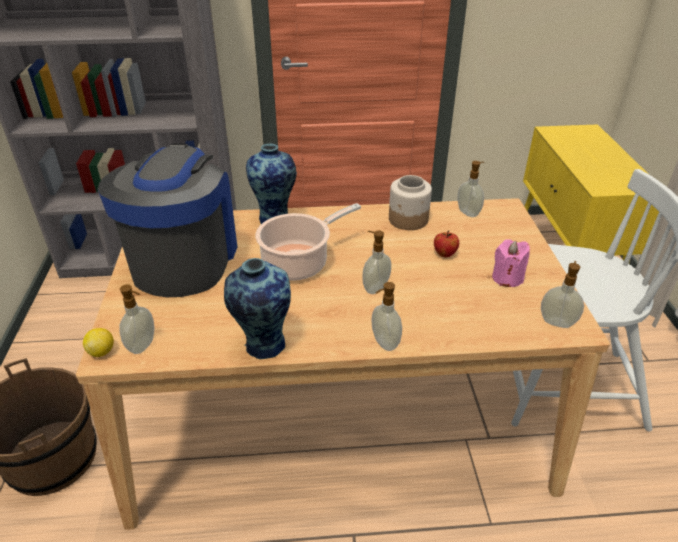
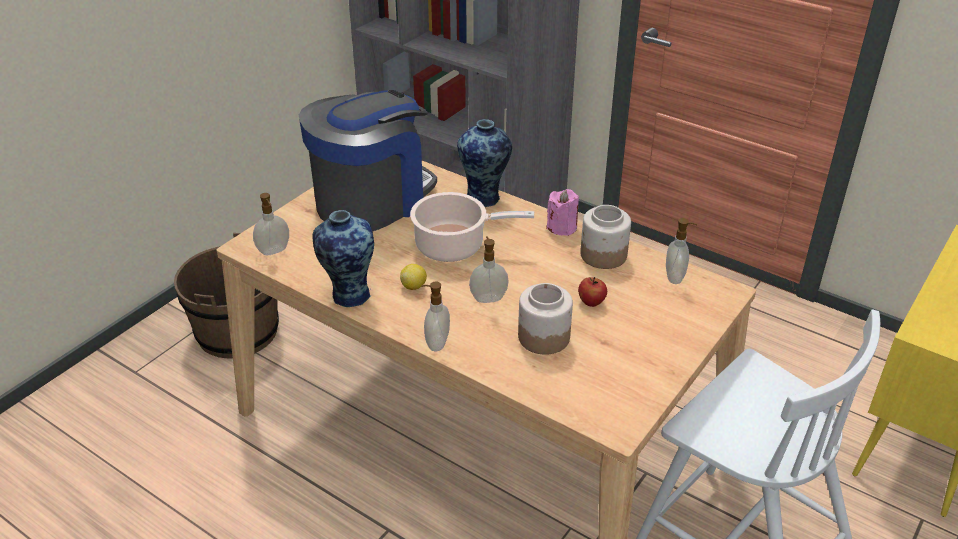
camera: 40 degrees right, 0 degrees up
lemon [83,328,114,357] -> lemon moved to [400,264,427,290]
pink candle [492,239,530,287] -> pink candle moved to [546,189,579,236]
soap dispenser [541,261,584,328] -> none
none -> jar [518,283,573,355]

